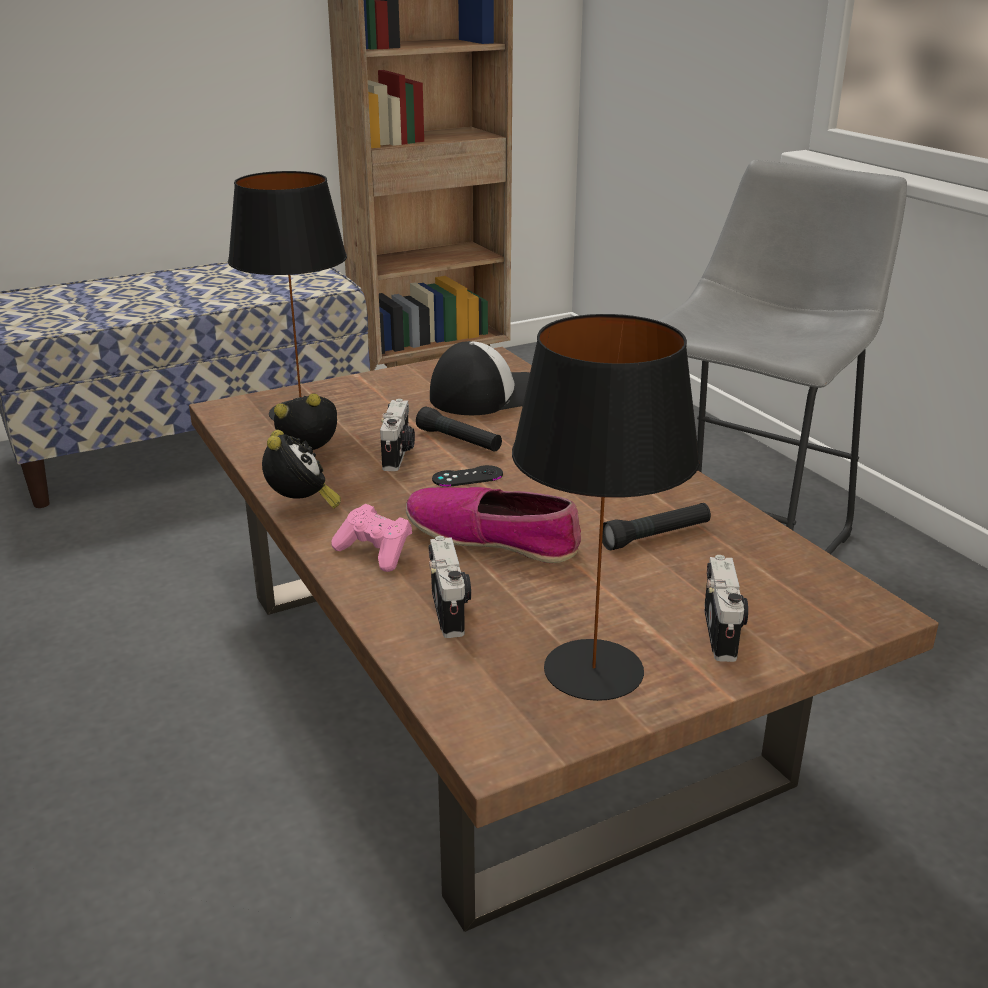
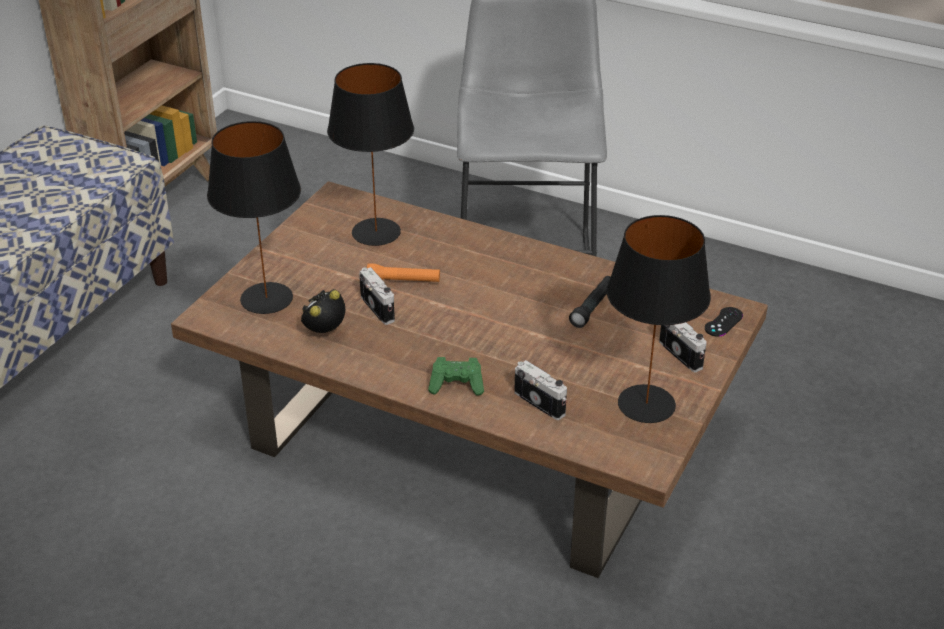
camera: 35 degrees left, 10 degrees up
alarm clock [262,430,341,508] -> none
pink game controller [331,504,412,572] -> green game controller [428,357,484,396]
shoe [406,487,581,563] -> none
black flashlight [416,407,502,452] -> orange flashlight [367,263,440,282]
cap [430,341,530,415] -> black table lamp [327,63,414,246]
black game controller [432,465,503,487] -> black game controller moved to [705,307,743,337]

